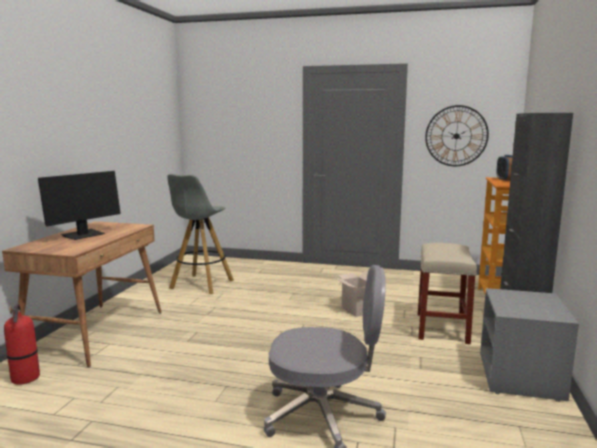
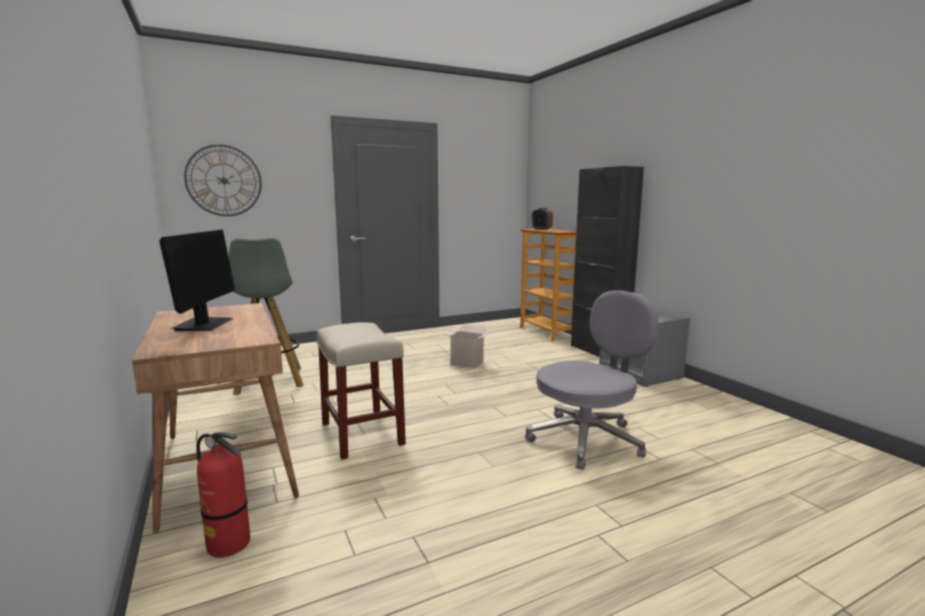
camera: 40 degrees left, 0 degrees up
beige stool [418,243,477,344] -> beige stool moved to [316,322,406,459]
wall clock [425,105,489,166] -> wall clock moved to [184,144,262,216]

